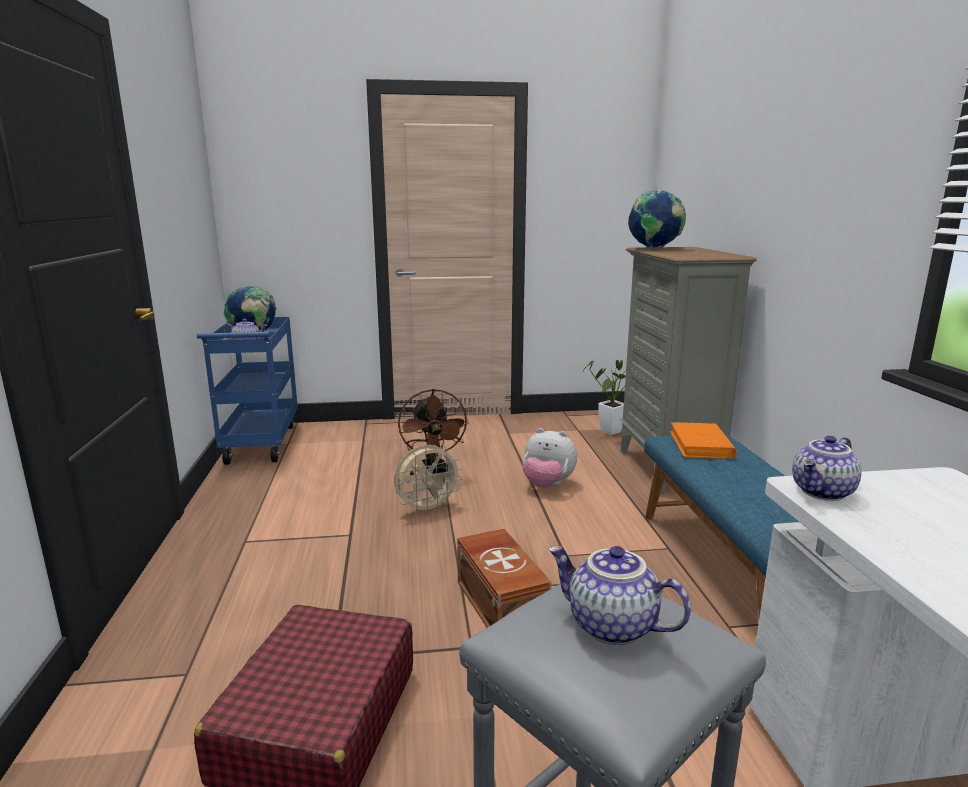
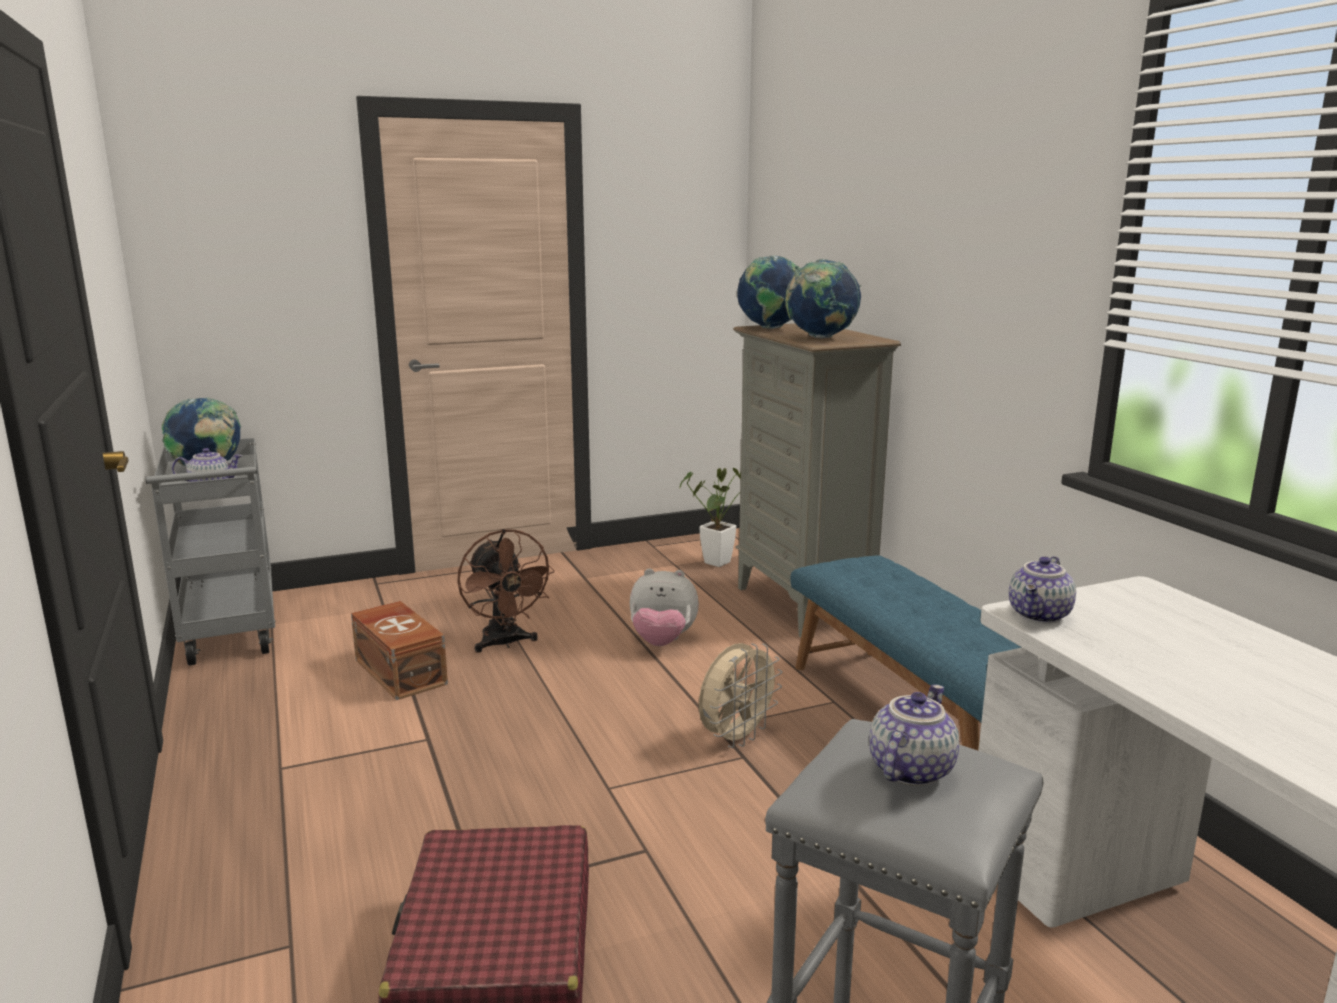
camera: 15 degrees left, 0 degrees up
blue cart [197,317,298,465] -> grey cart [145,438,275,666]
beige fan [394,445,463,515] -> beige fan moved to [699,643,783,748]
brown storage box [457,529,552,627] -> brown storage box moved to [351,601,448,700]
teapot [548,546,691,645] -> teapot turned 105 degrees clockwise [869,685,959,786]
orange book [670,422,737,459] -> none
none -> globe [785,259,861,338]

